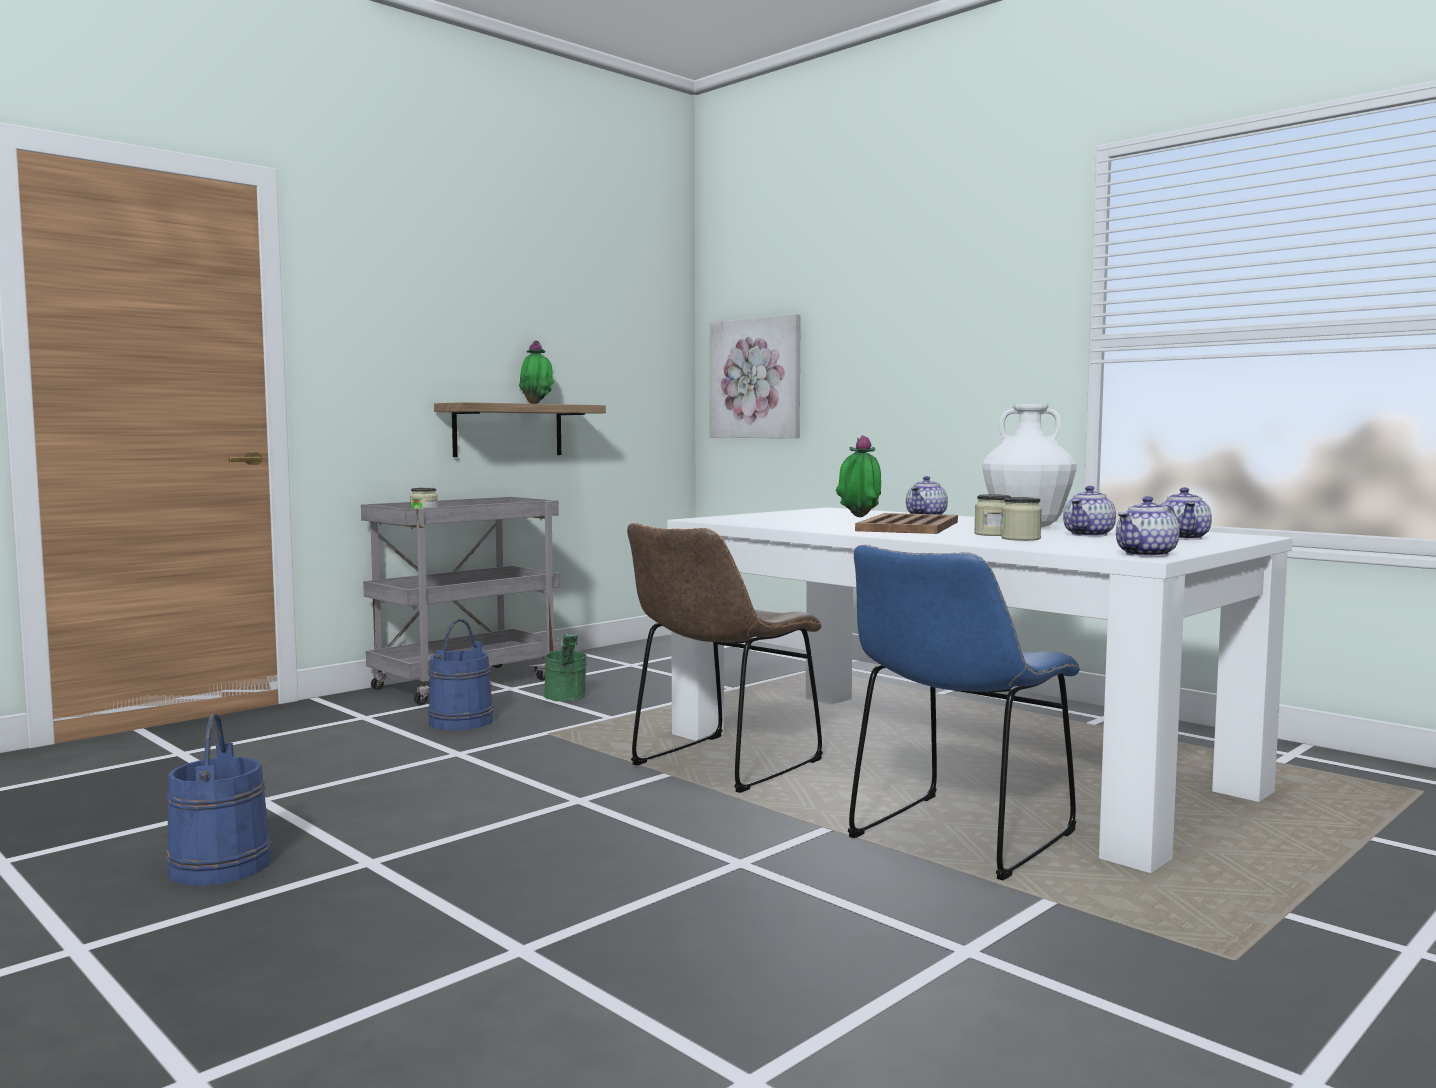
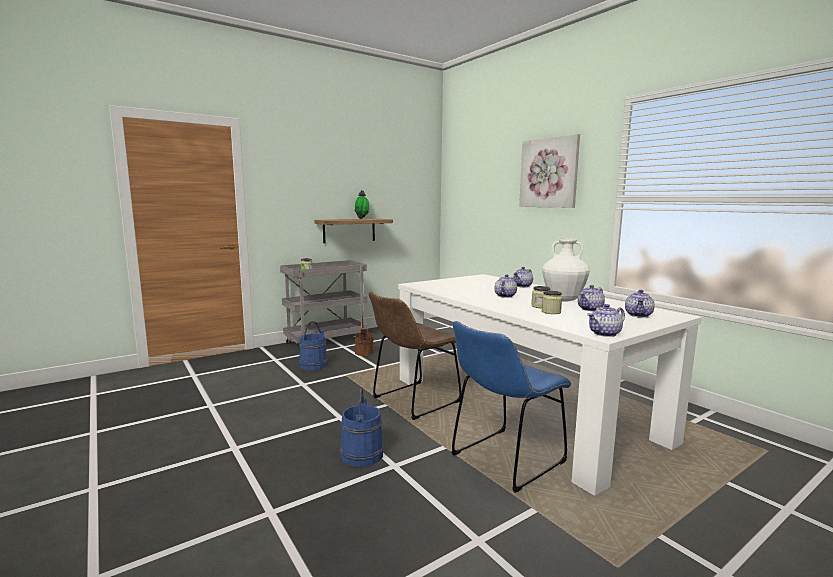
camera: 10 degrees right, 5 degrees up
blue bucket [166,713,272,886] -> blue bucket moved to [340,388,383,467]
green bucket [544,634,587,701] -> brown bucket [355,328,374,356]
picture [709,314,801,438] -> picture moved to [519,134,580,208]
potted plant [836,435,881,517] -> none
brown tray [855,513,958,534] -> teapot [494,274,517,298]

